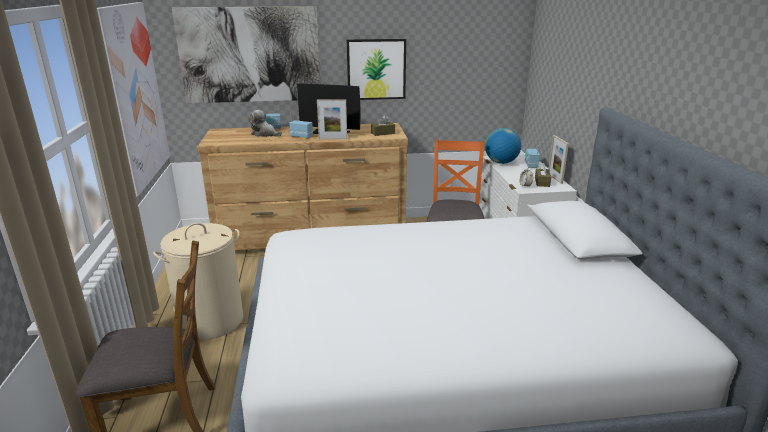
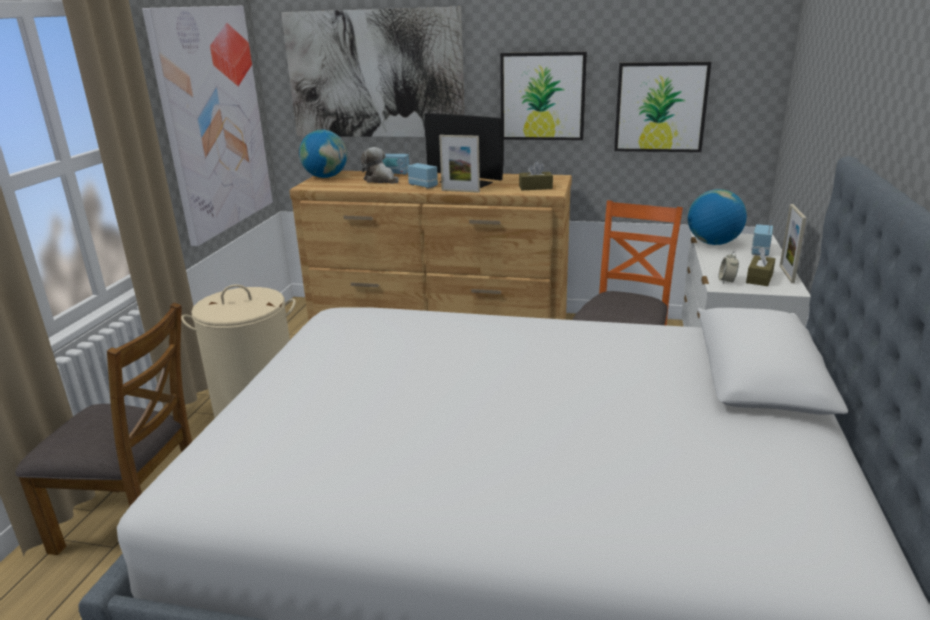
camera: 20 degrees right, 0 degrees up
none -> globe [299,130,347,178]
none -> picture [614,62,711,152]

